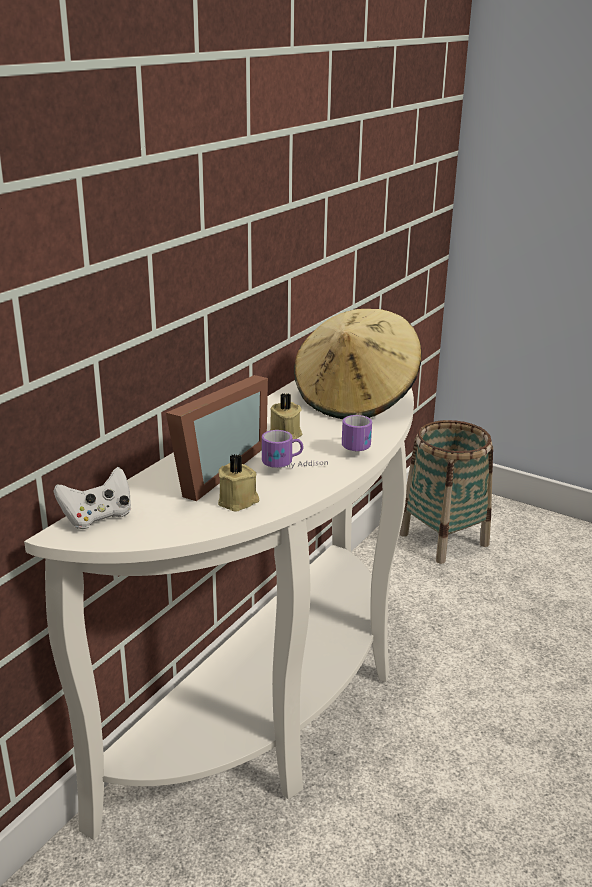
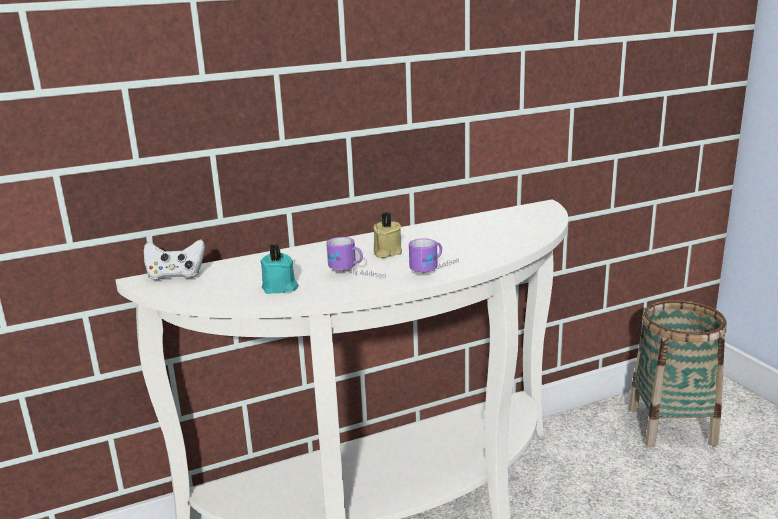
camera: 35 degrees right, 5 degrees down
picture frame [166,375,268,501] -> none
beige candle [218,454,259,512] -> turquoise candle [260,244,298,294]
beige hat [294,309,422,419] -> none

